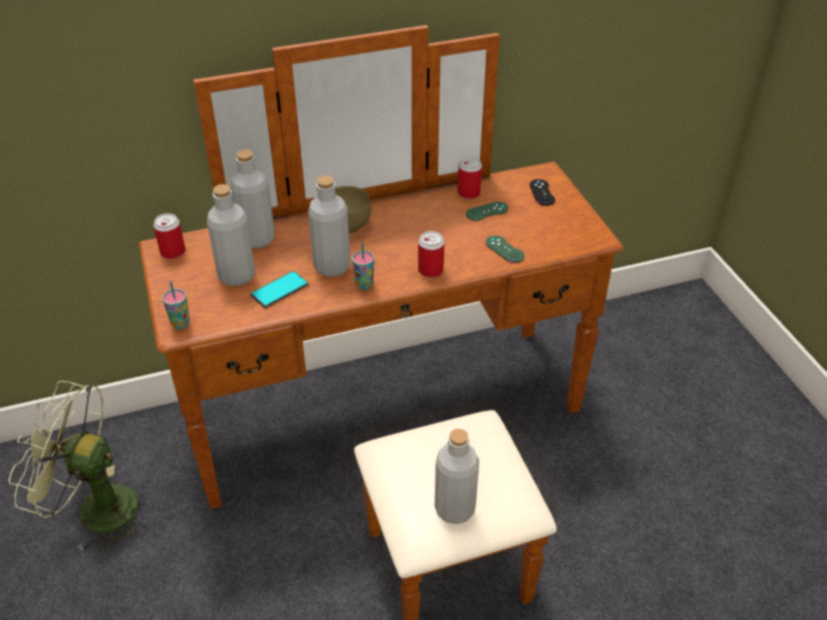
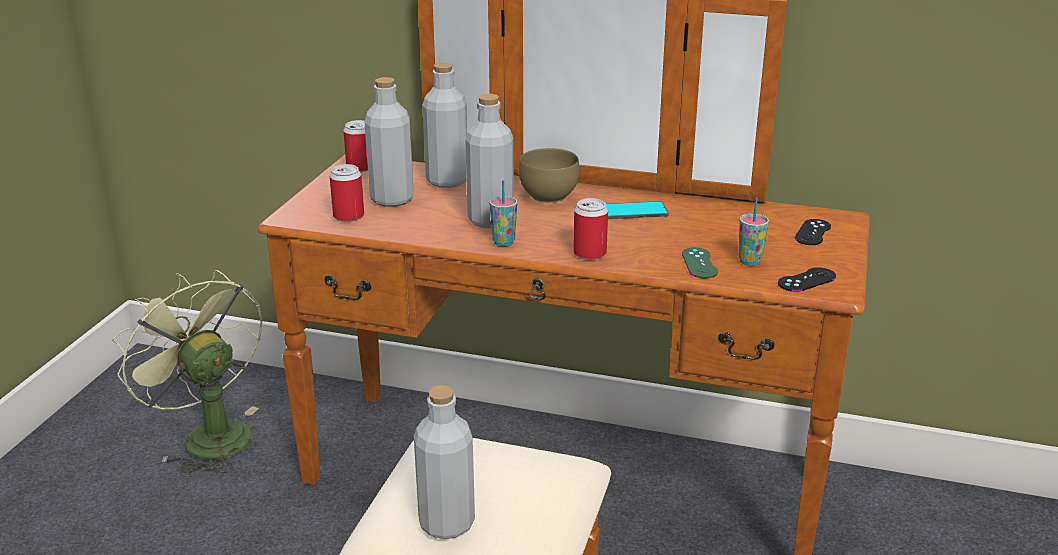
camera: 35 degrees right, 15 degrees down
cup [162,281,190,329] -> cup moved to [738,198,769,266]
phone [250,271,308,308] -> phone moved to [606,201,669,219]
can [458,156,482,199] -> can moved to [329,164,364,222]
green game controller [466,202,508,221] -> none
none -> black game controller [778,267,836,292]

